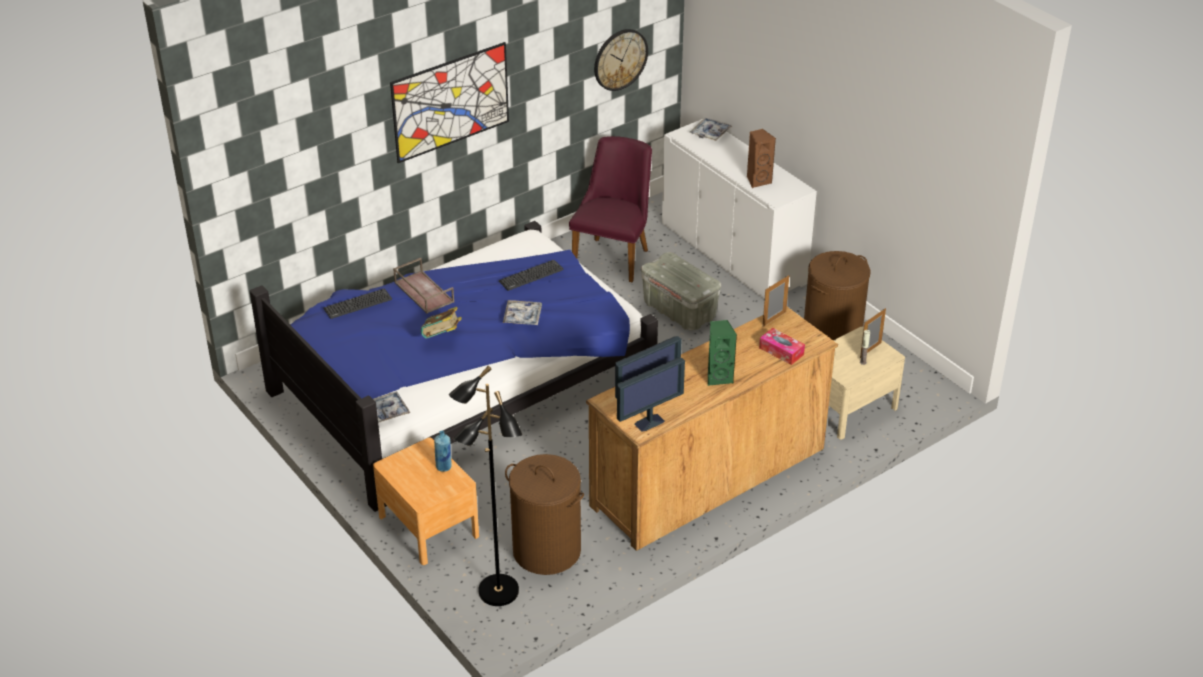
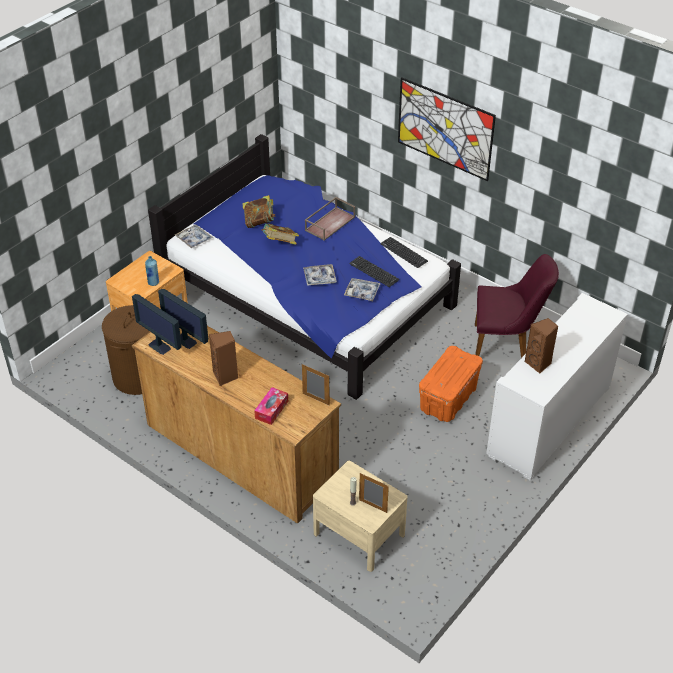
camera: 75 degrees right, 5 degrees up
keyboard [323,289,392,319] -> keyboard moved to [380,237,428,268]
black floor lamp [449,366,523,606] -> none
wall clock [594,29,648,91] -> none
grey storage box [641,252,721,331] -> orange storage box [419,346,483,422]
tray [690,117,732,141] -> tray moved to [344,278,381,301]
green speaker [708,320,737,386] -> brown speaker [209,331,238,386]
brown laundry basket [804,251,870,340] -> none
none -> book [242,195,276,228]

